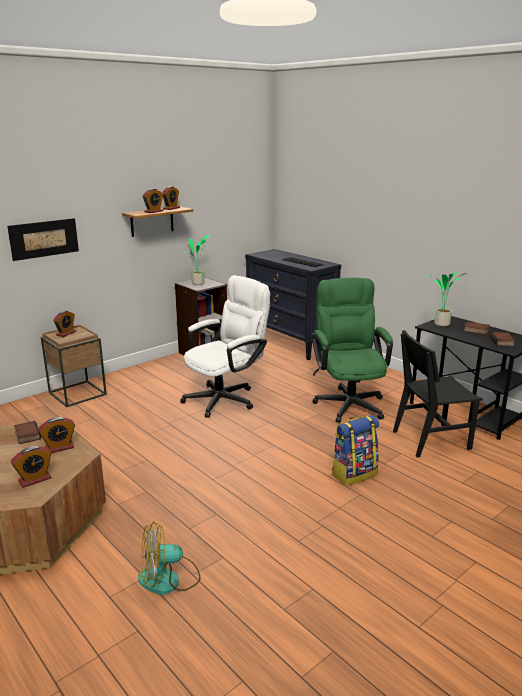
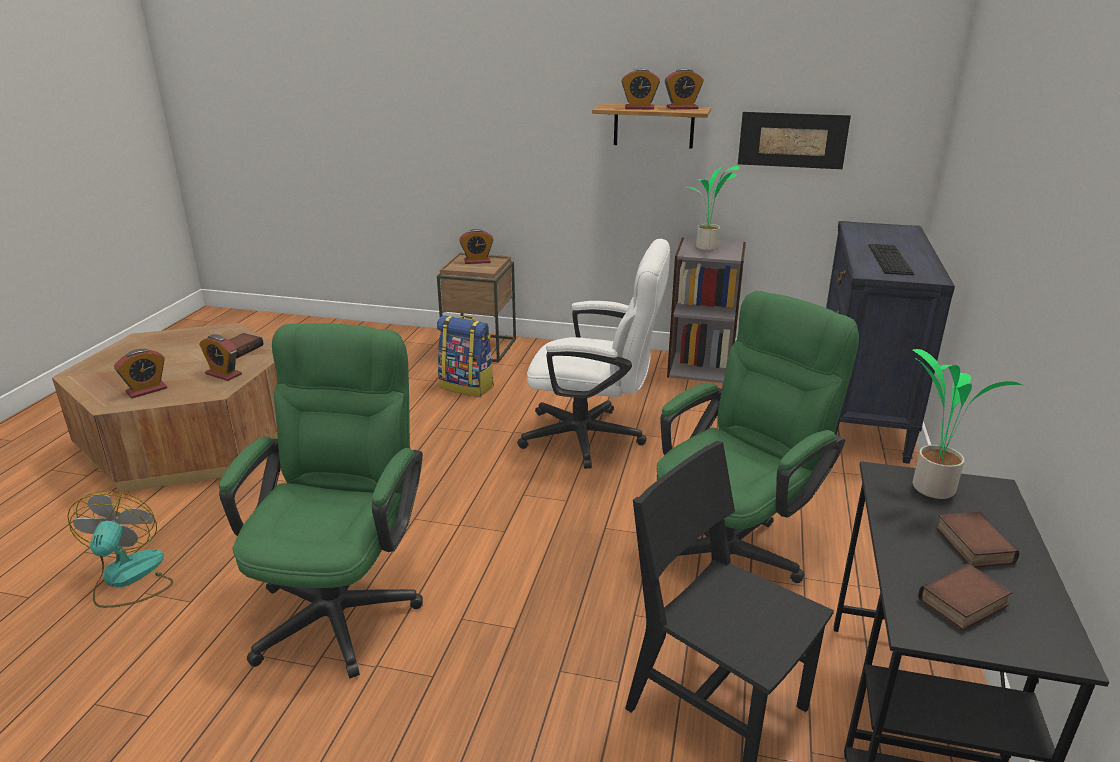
camera: 55 degrees right, 5 degrees up
picture [7,218,79,261] -> picture moved to [738,112,851,169]
alarm clock [11,446,52,488] -> alarm clock turned 60 degrees counterclockwise [114,349,167,398]
fan [138,522,201,595] -> fan turned 45 degrees clockwise [67,491,173,608]
backpack [332,415,379,486] -> backpack moved to [437,315,494,397]
none -> green office chair [219,323,423,679]

